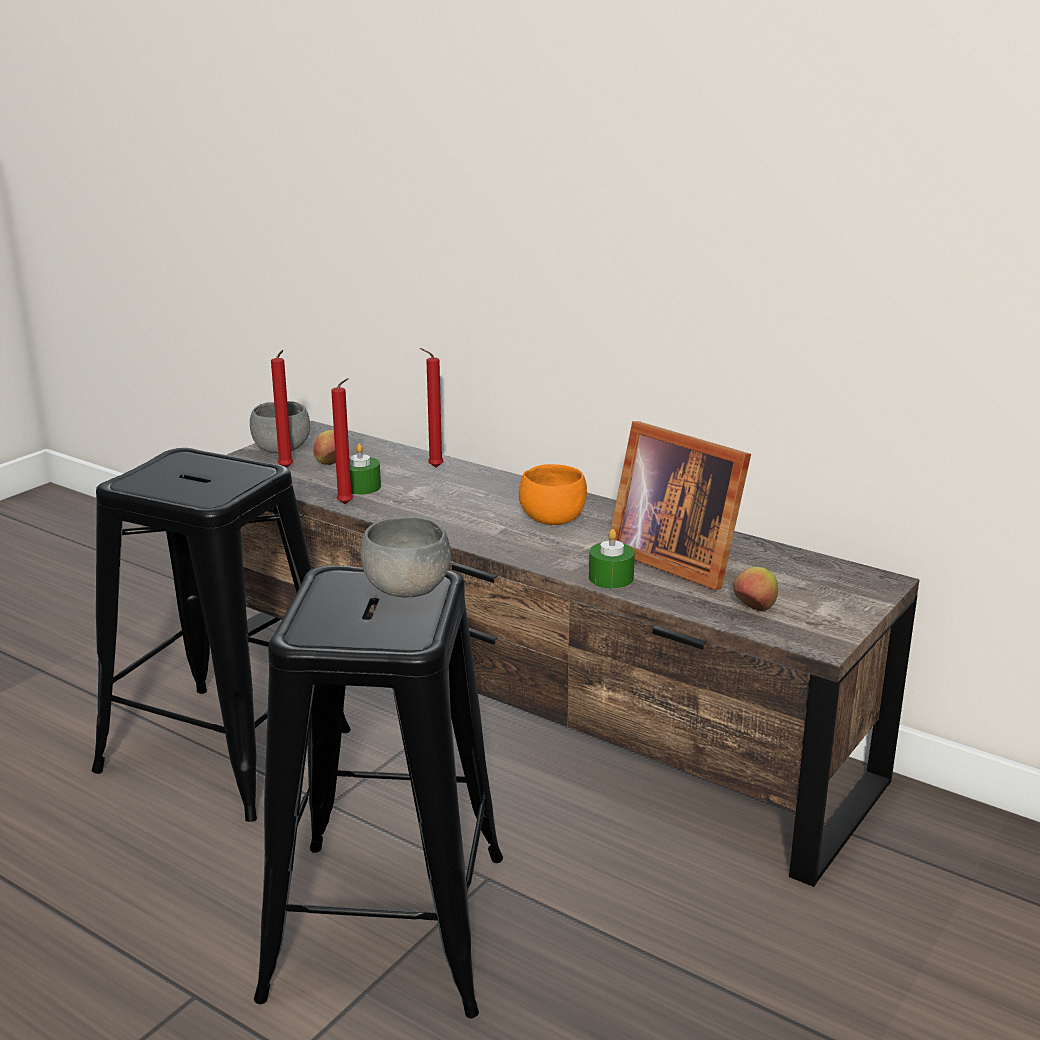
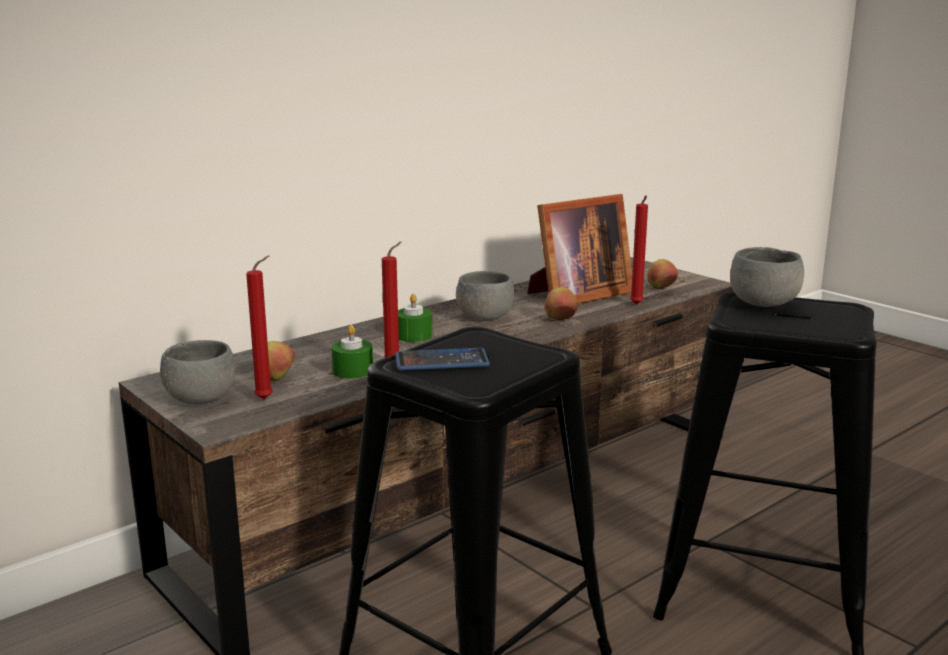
camera: 75 degrees left, 5 degrees down
red candle [419,348,444,468] -> red candle moved to [630,196,648,305]
orange bowl [519,464,587,525] -> grey bowl [456,271,514,320]
green candle [589,529,635,589] -> green candle moved to [398,294,432,342]
none -> phone [395,348,490,371]
none -> apple [545,287,578,320]

